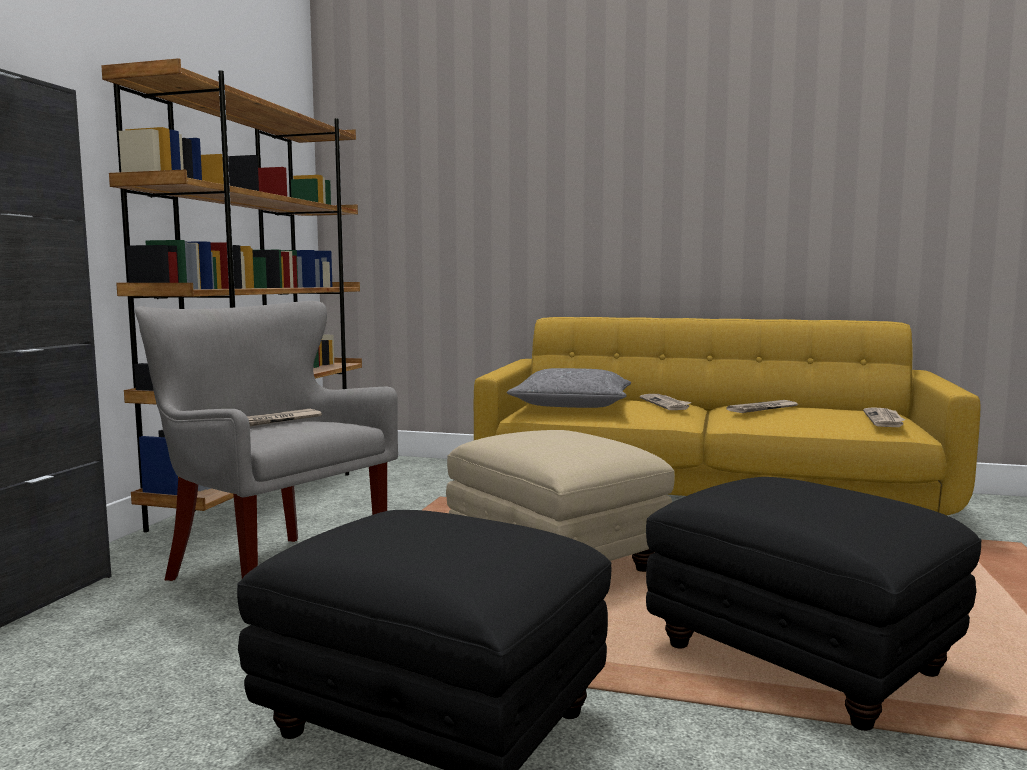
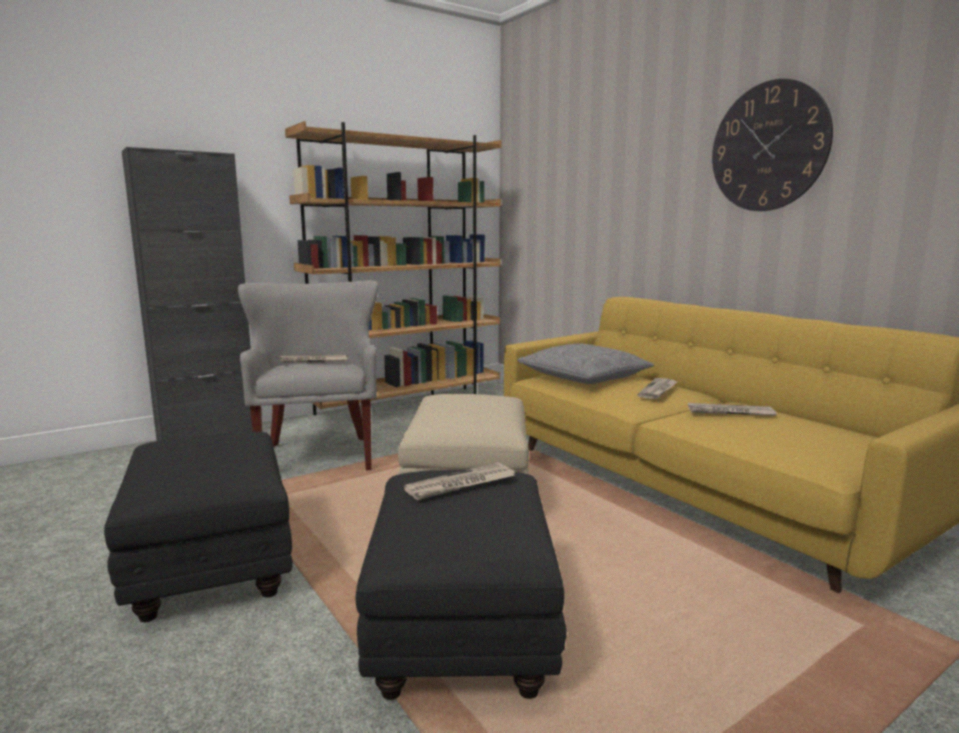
camera: 40 degrees right, 5 degrees up
newspaper [863,407,906,427] -> newspaper moved to [404,462,515,500]
none -> wall clock [712,79,833,211]

